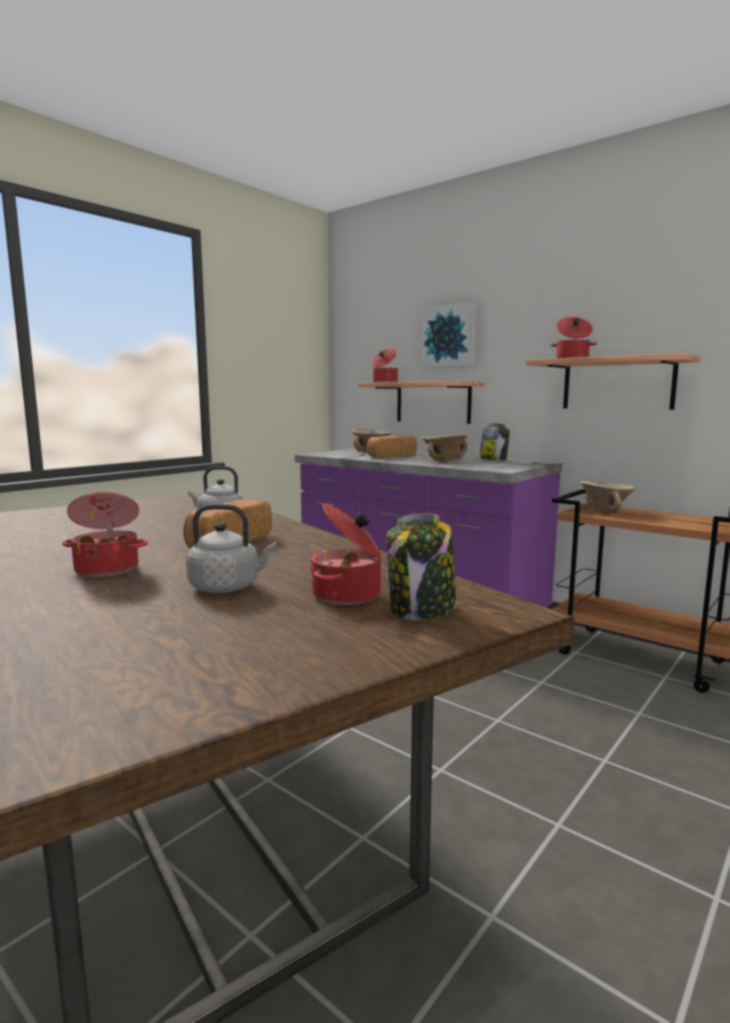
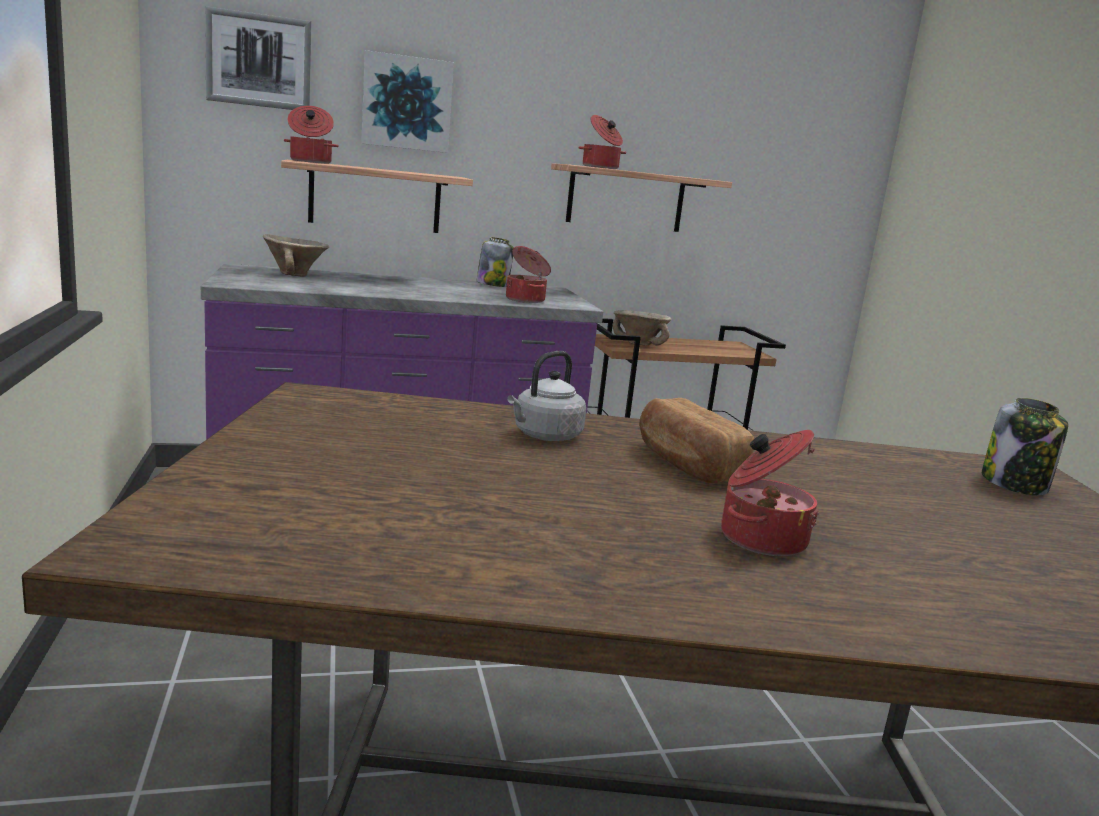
camera: 55 degrees left, 5 degrees up
grey kettle [186,504,276,593] -> none
cooking pot [311,503,381,605] -> cooking pot moved to [506,246,551,303]
bread [367,435,417,458] -> none
beige bowl [422,434,467,461] -> none
none -> picture [205,6,311,110]

